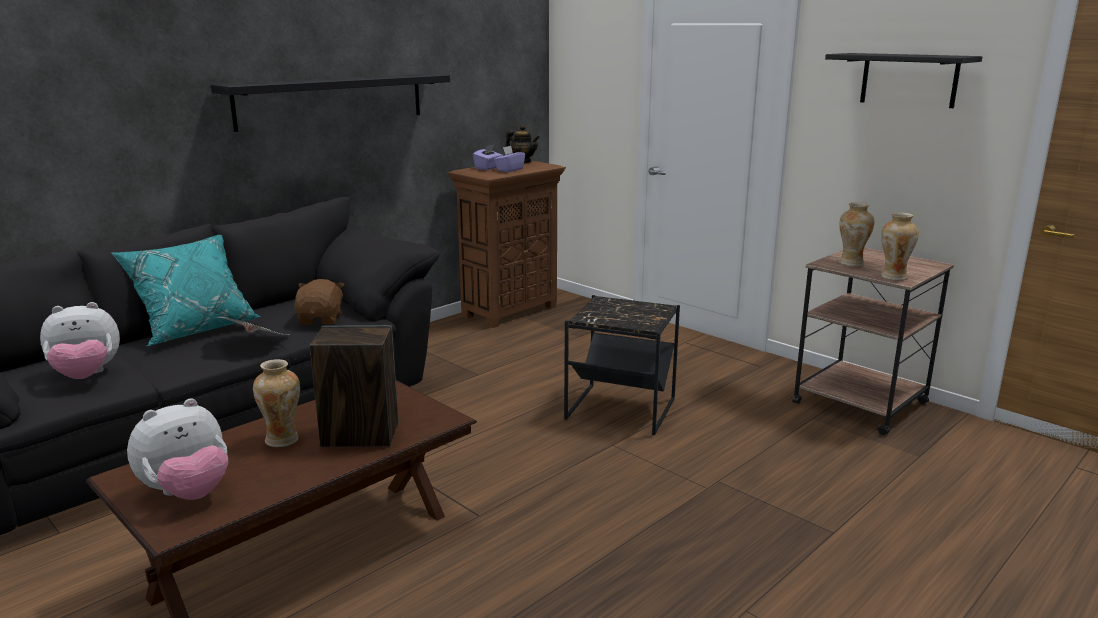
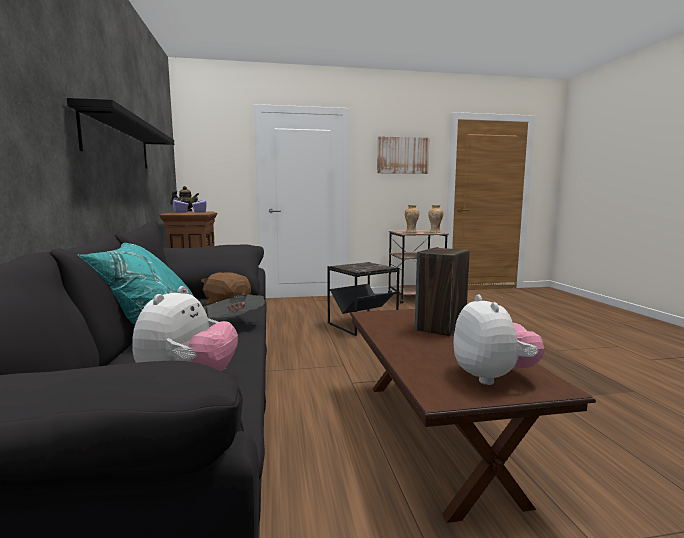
camera: 55 degrees left, 10 degrees down
vase [253,359,300,447] -> none
black shelf [825,53,982,108] -> picture [377,136,429,174]

